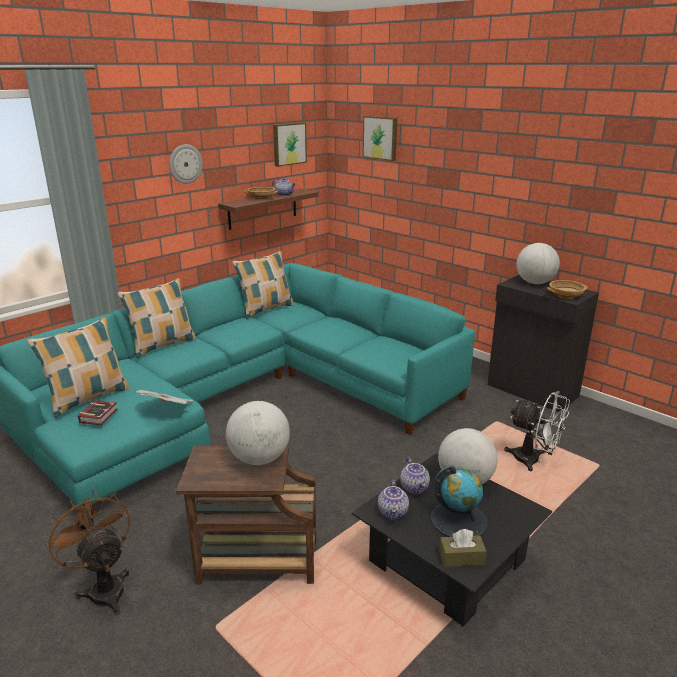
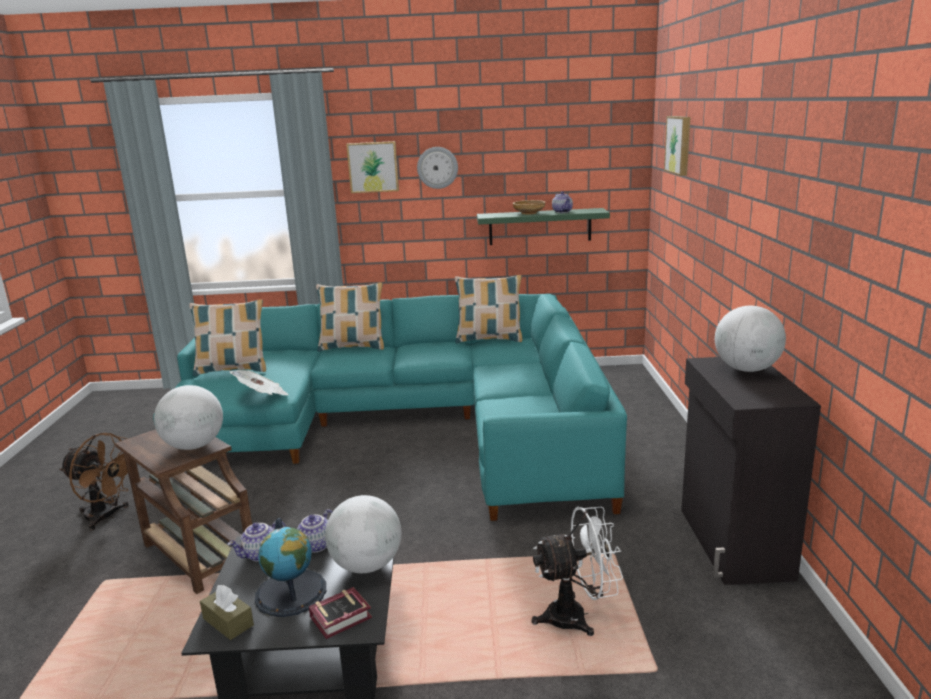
camera: 45 degrees right, 5 degrees down
brown fan [45,490,130,615] -> brown fan turned 105 degrees clockwise [60,433,129,530]
book [78,400,118,425] -> book moved to [309,587,372,639]
brown shelf [218,189,319,230] -> green shelf [477,208,610,245]
picture [273,122,307,167] -> picture moved to [346,141,399,193]
white fan [504,392,570,471] -> white fan turned 90 degrees counterclockwise [531,506,623,636]
beige bowl [547,280,588,299] -> none

